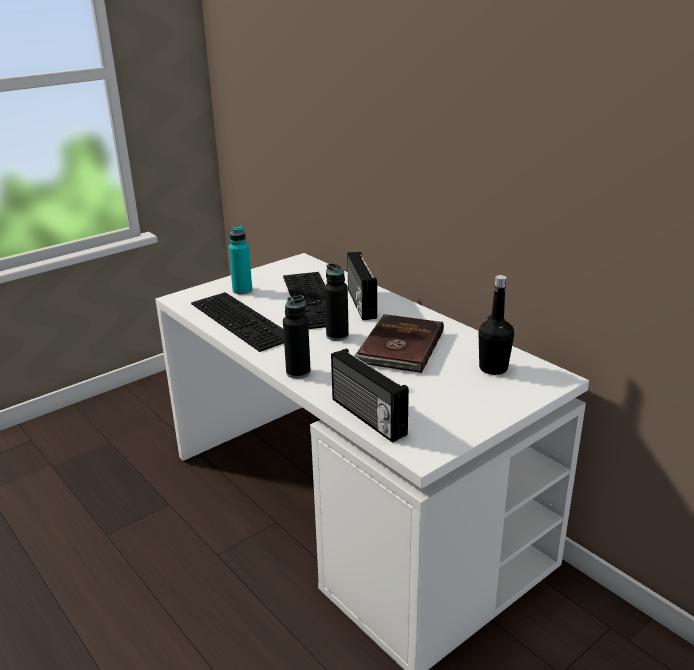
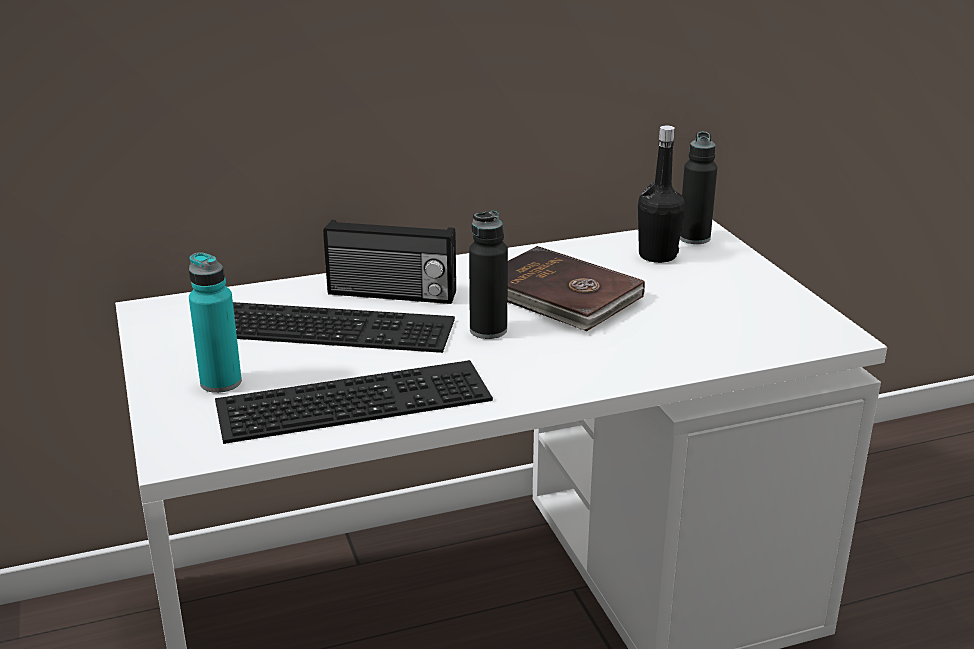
camera: 70 degrees left, 0 degrees up
black bottle [283,295,311,379] -> black bottle moved to [680,132,717,244]
radio [331,348,409,443] -> none

